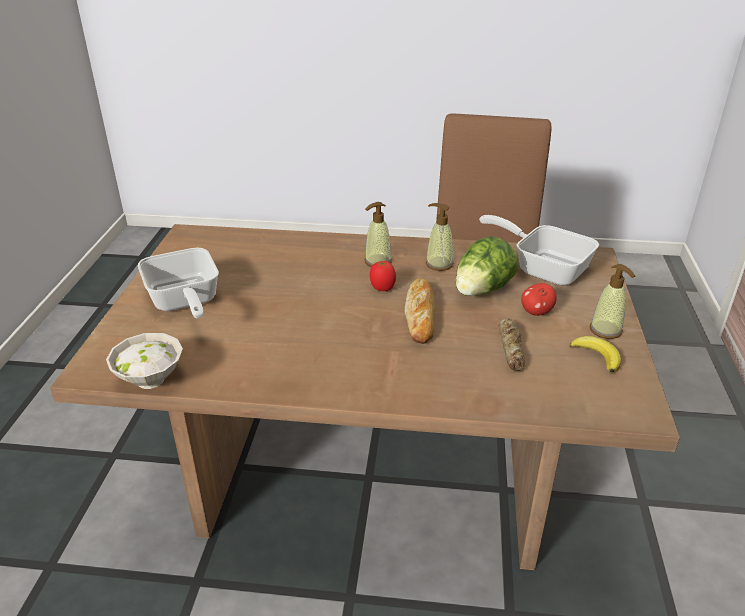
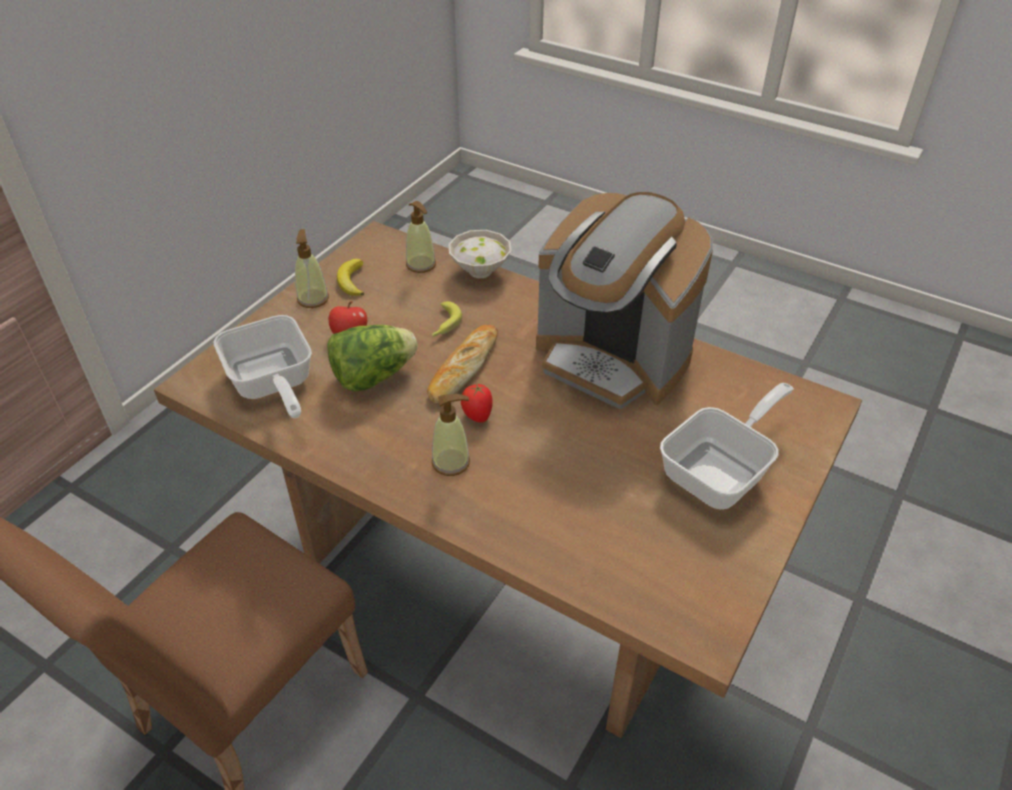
camera: 155 degrees left, 10 degrees up
white bowl [106,333,183,389] -> white bowl moved to [449,230,512,278]
frying pan [138,247,219,318] -> frying pan turned 45 degrees clockwise [660,383,794,509]
soap dispenser [426,203,453,271] -> soap dispenser moved to [406,201,436,273]
bread [498,318,525,371] -> none
none -> banana [432,301,462,337]
none -> coffee machine [536,192,713,409]

